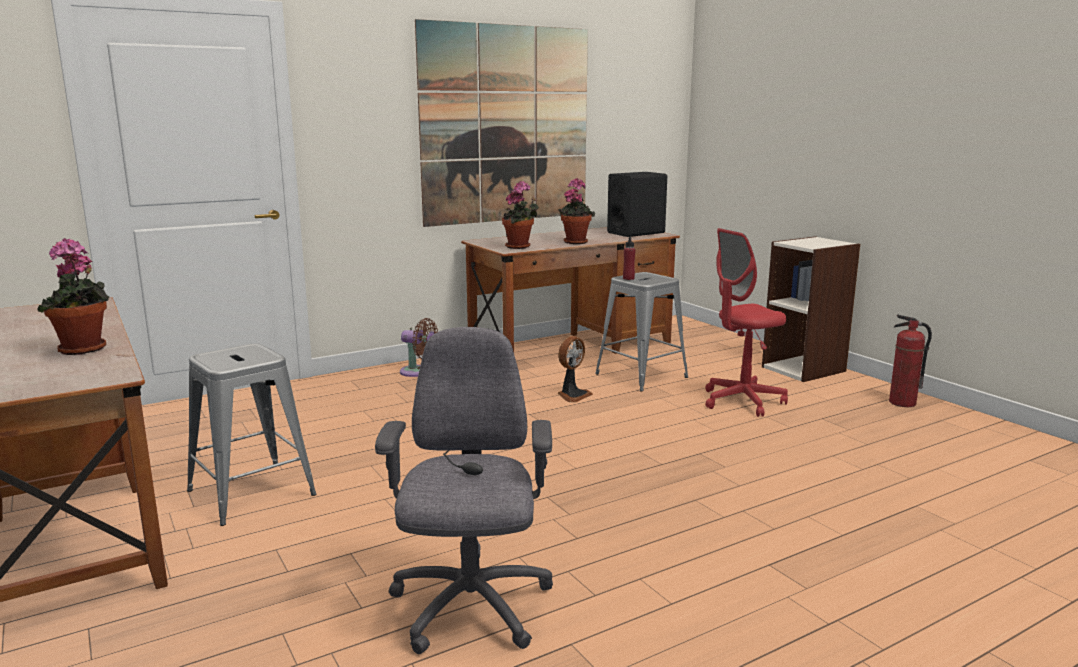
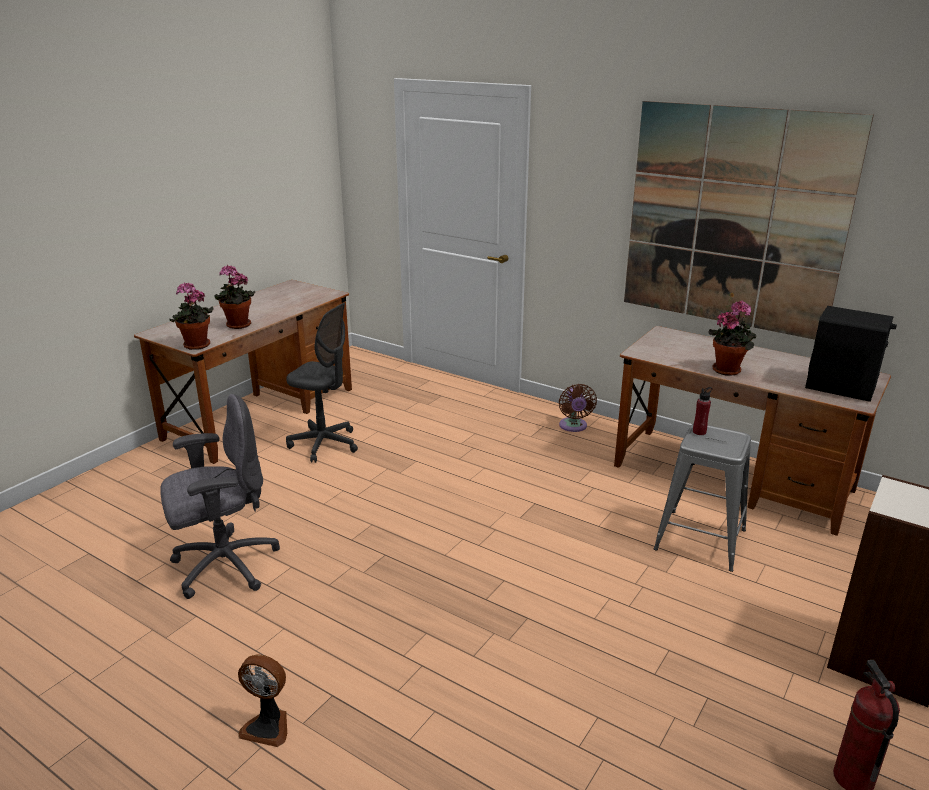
camera: 65 degrees right, 10 degrees up
grey stool [187,343,317,526] -> grey office chair [286,303,358,463]
potted plant [502,181,539,249] -> potted plant moved to [169,282,214,350]
fan [558,336,593,403] -> fan moved to [238,654,287,747]
red office chair [705,228,788,417] -> none

